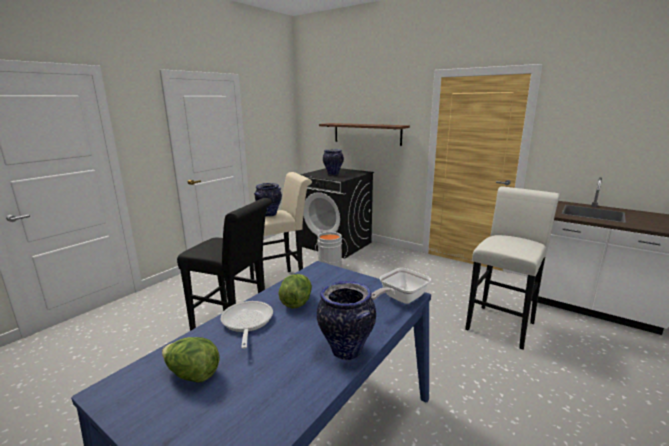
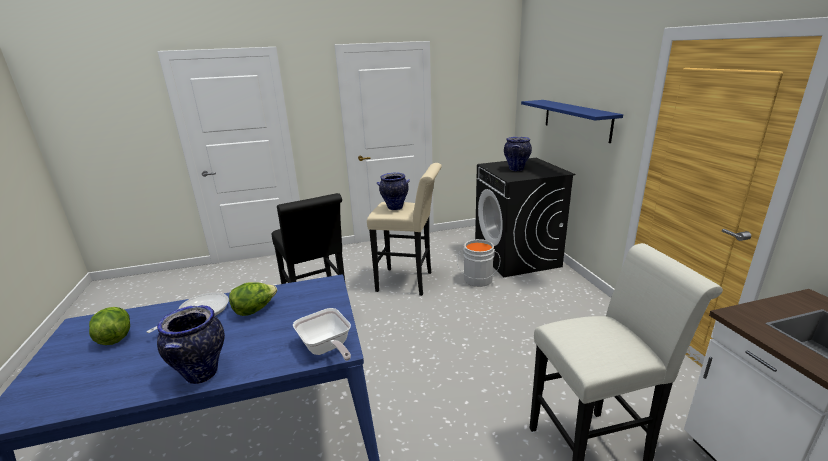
camera: 40 degrees right, 5 degrees up
brown shelf [319,123,410,146] -> blue shelf [521,100,623,143]
frying pan [371,268,431,304] -> frying pan turned 120 degrees counterclockwise [293,308,351,361]

